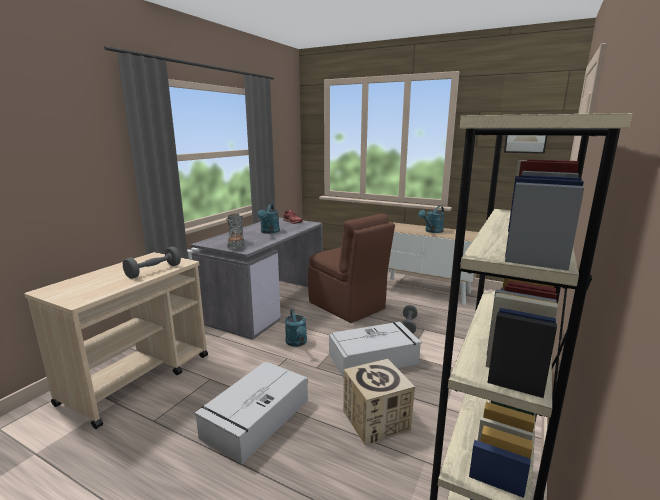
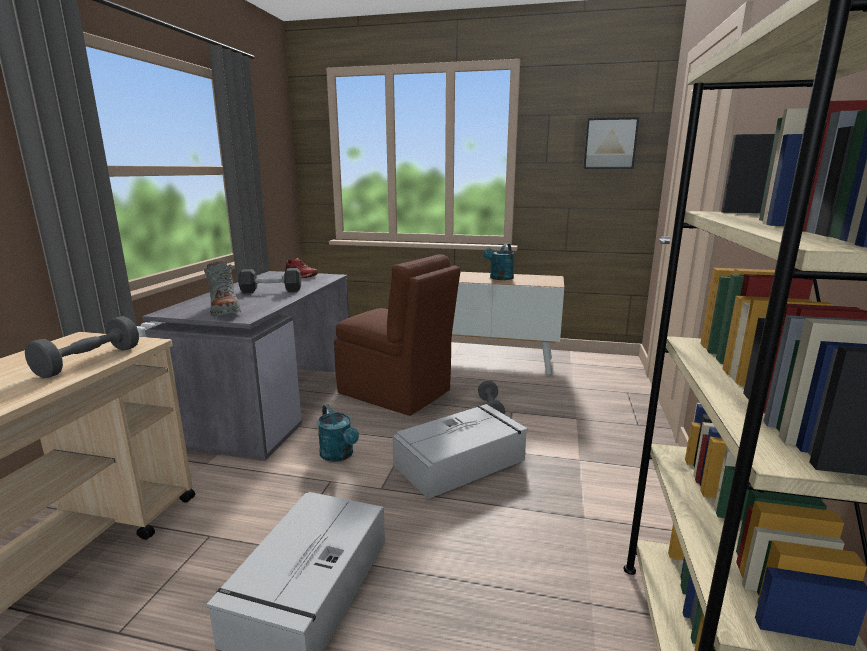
camera: 15 degrees left, 0 degrees up
turquoise watering can [257,204,280,234] -> black dumbbell [238,268,301,293]
cardboard box [343,359,415,446] -> none

